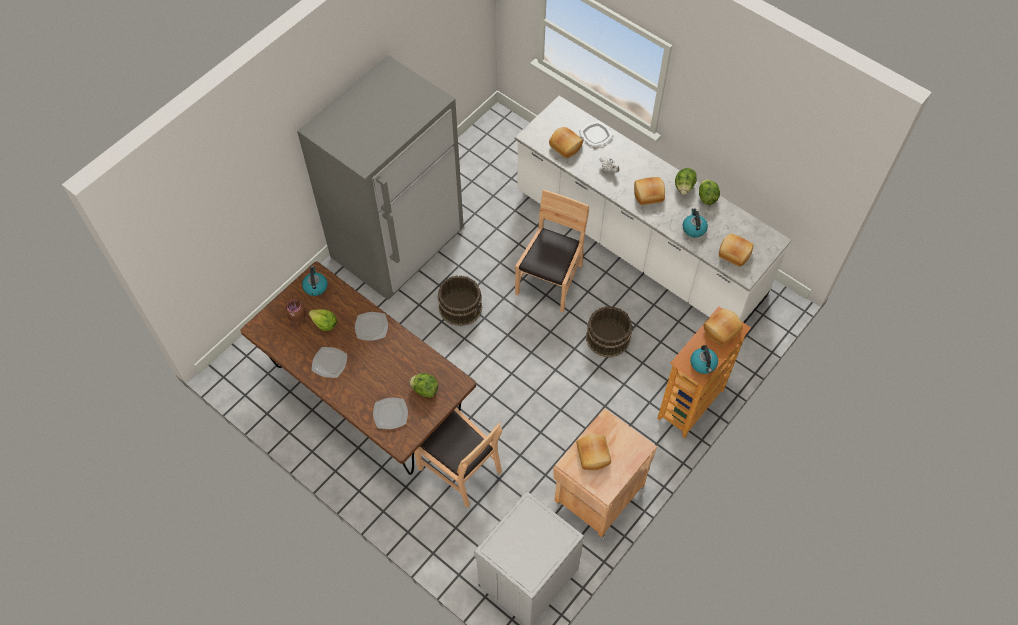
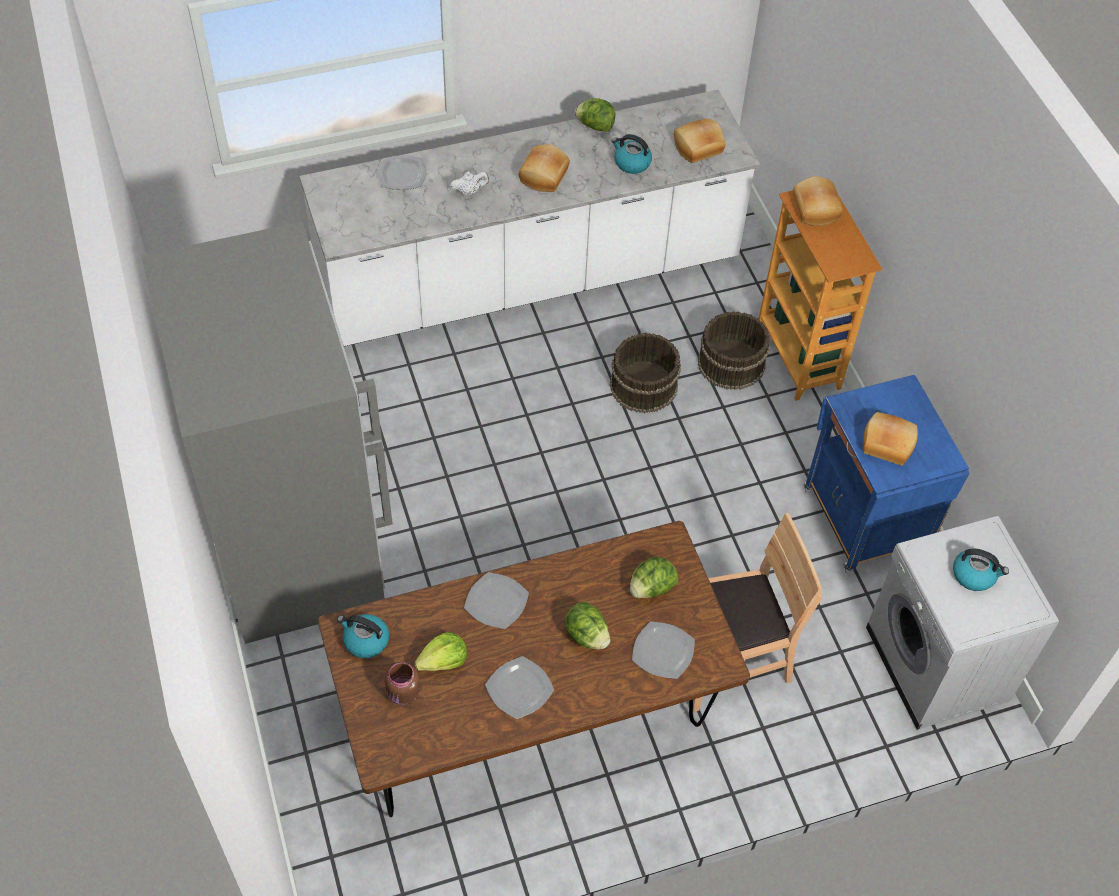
camera: 60 degrees left, 5 degrees down
brown bucket [437,276,482,326] -> brown bucket moved to [698,311,770,390]
brown chair [515,189,589,312] -> none
bread [549,127,583,158] -> none
brown cart [553,409,657,539] -> blue cart [803,375,970,573]
lettuce [675,168,697,195] -> lettuce moved to [565,602,610,649]
kettle [690,345,718,374] -> kettle moved to [953,548,1009,591]

